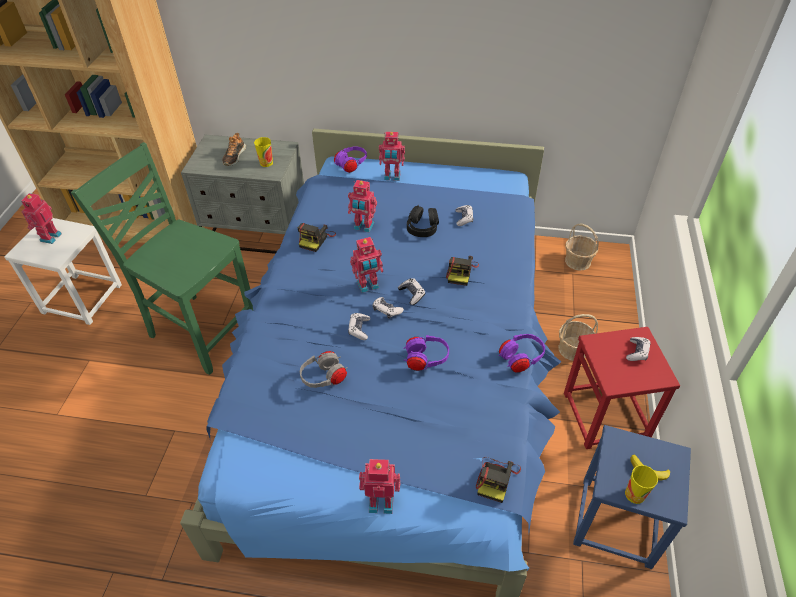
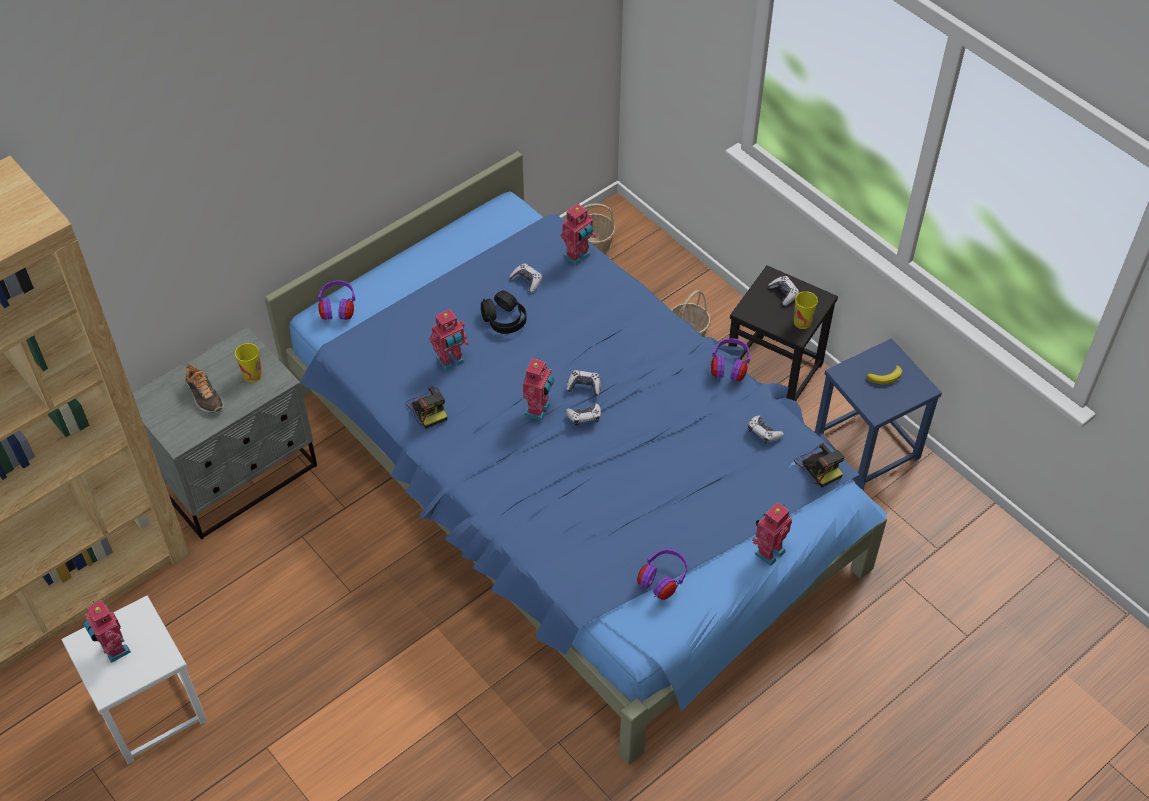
camera: 50 degrees left, 5 degrees up
green chair [71,142,253,375] -> none
grey headphones [300,351,348,388] -> none
game controller [348,313,370,340] -> game controller moved to [748,416,784,443]
toy robot [379,132,405,181] -> toy robot moved to [561,204,595,266]
purple headphones [403,335,449,371] -> purple headphones moved to [637,549,687,600]
camera [446,256,479,286] -> none
red stool [564,327,680,449] -> black stool [728,265,838,401]
cup [625,465,658,504] -> cup moved to [794,291,818,329]

